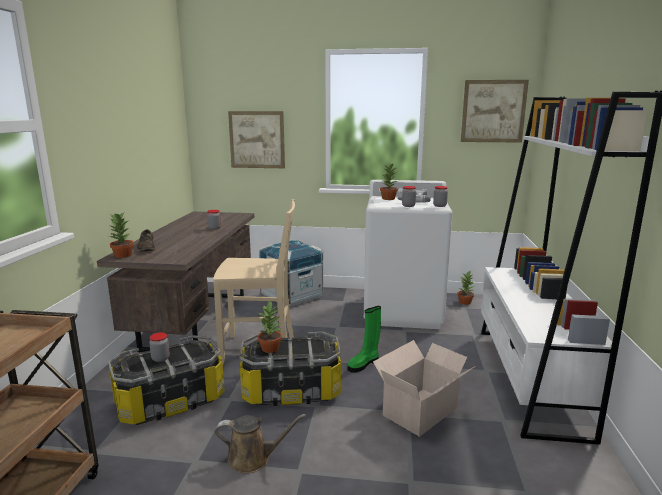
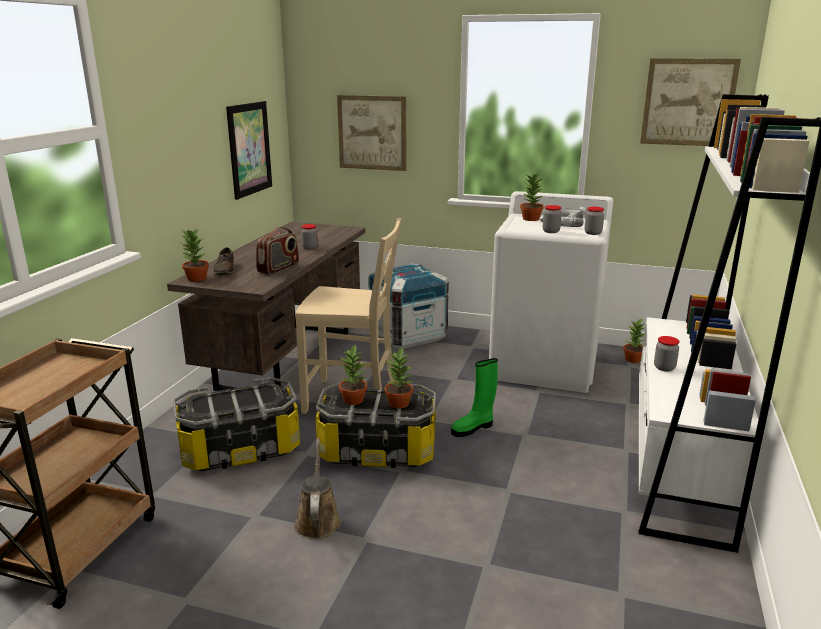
camera: 10 degrees right, 5 degrees up
jar [149,332,170,362] -> jar moved to [654,336,679,371]
brown watering can [215,414,306,474] -> brown watering can turned 105 degrees counterclockwise [294,438,341,539]
cardboard box [373,340,476,437] -> none
none -> picture [226,101,272,200]
none -> radio [256,227,299,275]
none -> potted plant [385,347,413,409]

